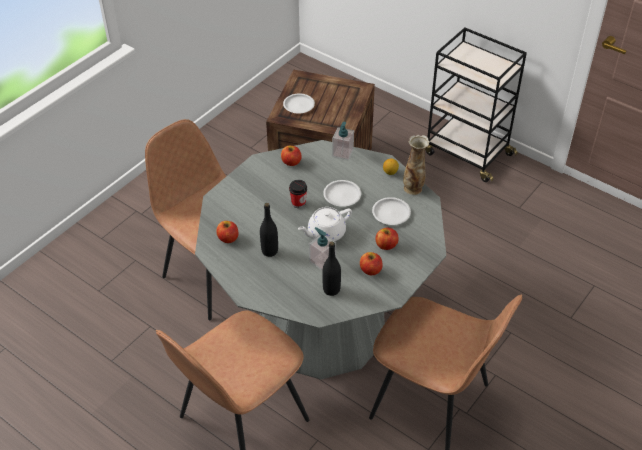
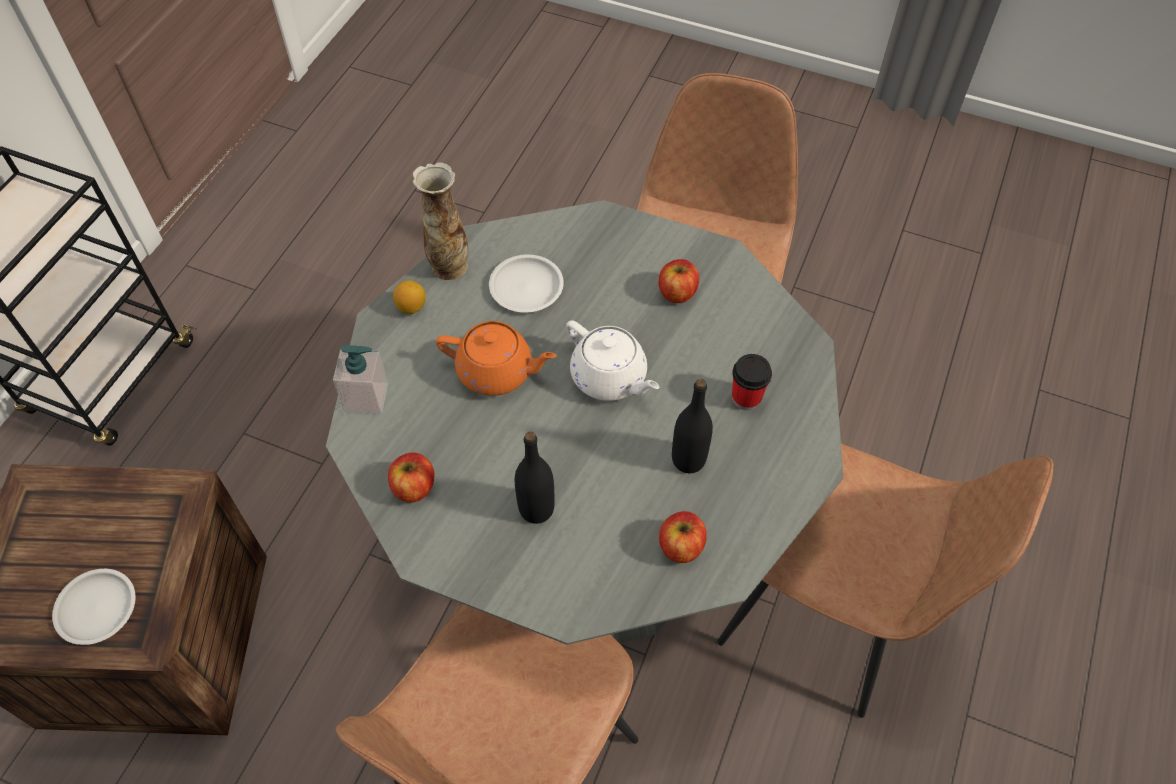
camera: 105 degrees left, 10 degrees up
cup [289,180,307,208] -> cup moved to [732,354,772,410]
soap dispenser [309,227,336,271] -> none
black bottle [322,241,341,296] -> black bottle moved to [515,431,555,524]
white plate [323,180,361,207] -> orange teapot [436,321,557,396]
apple [376,228,399,250] -> none

